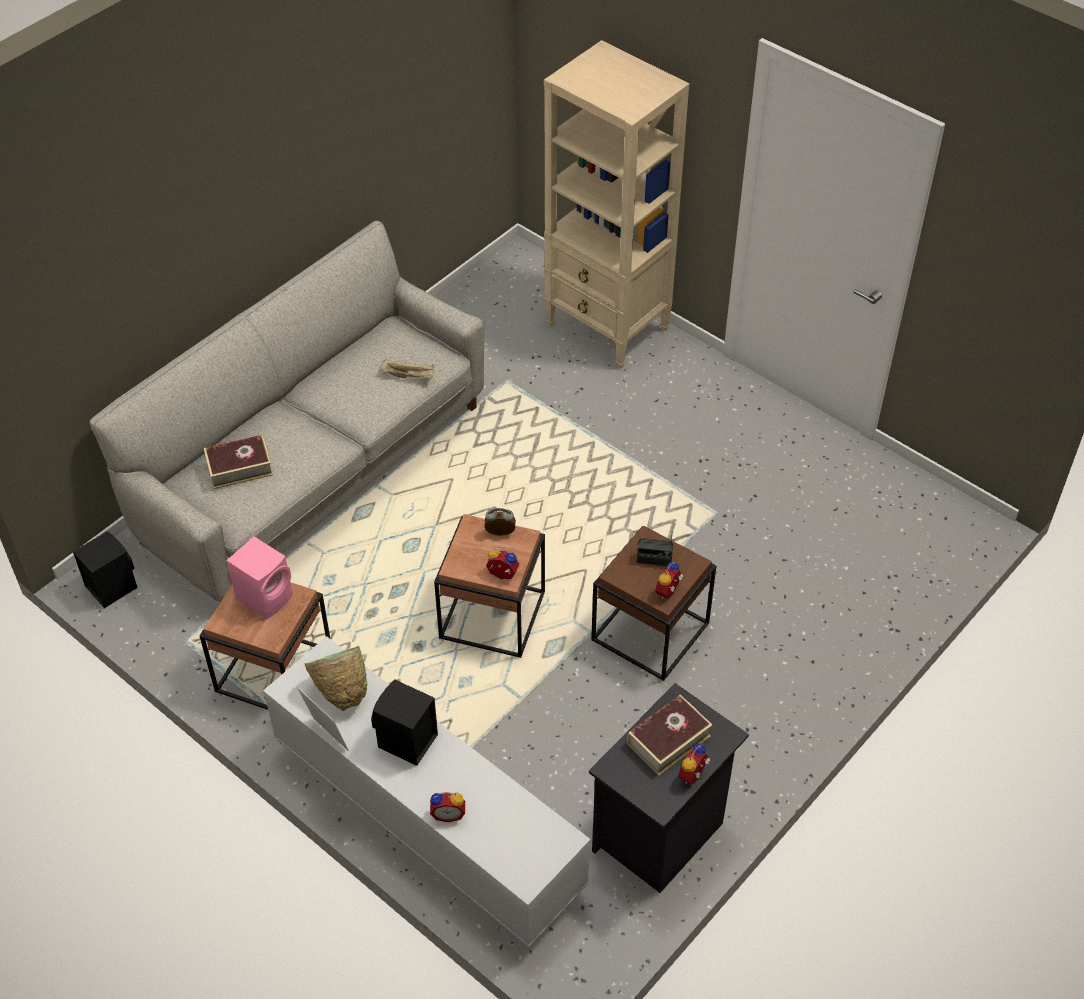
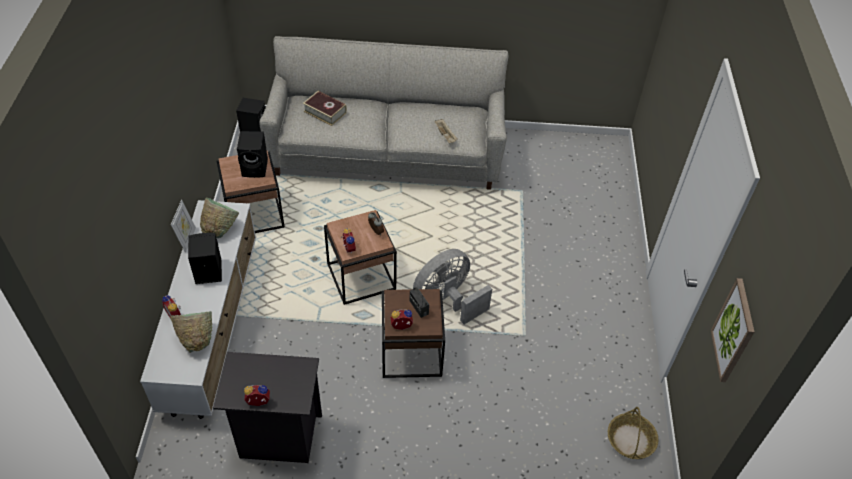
camera: 50 degrees right, 0 degrees up
pink speaker [227,536,293,620] -> black speaker [237,131,268,178]
beige bookcase [544,40,689,369] -> none
book [627,694,713,776] -> none
none -> green bowl [170,311,212,353]
none -> grey fan [413,249,492,324]
none -> basket [608,407,658,459]
none -> picture [711,278,754,382]

